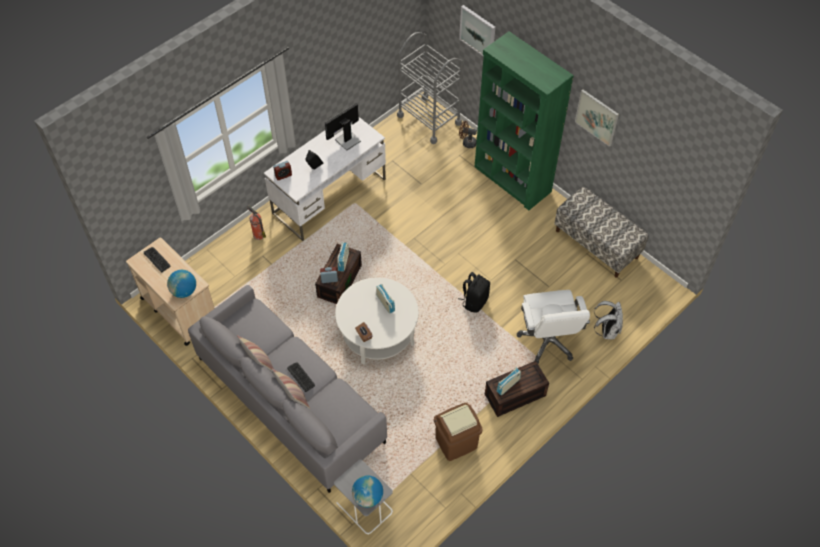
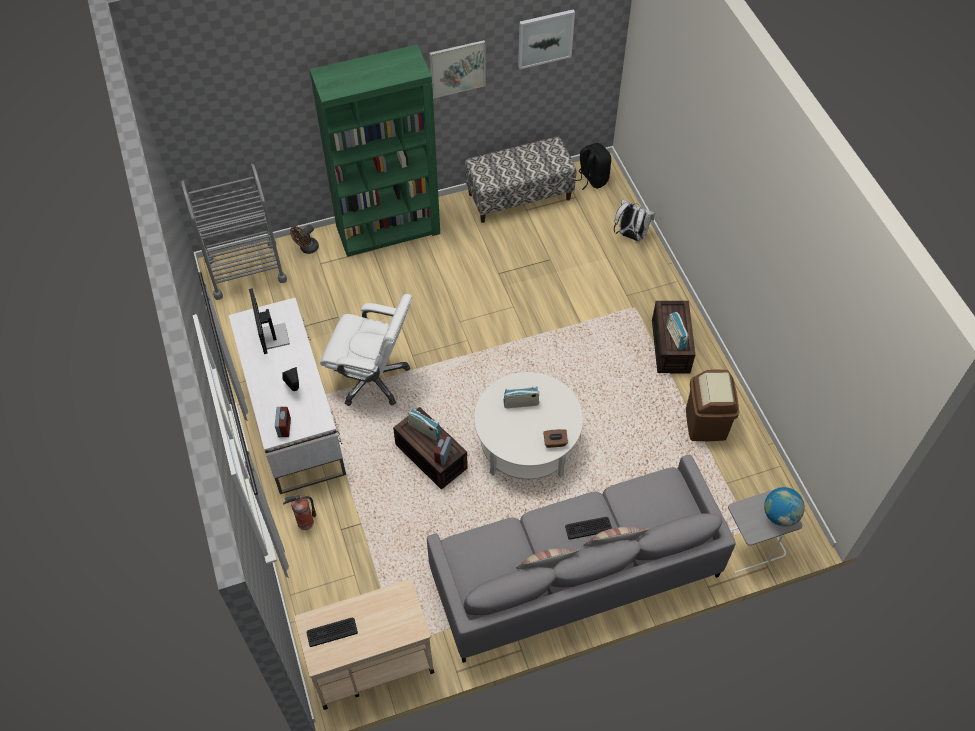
camera: 65 degrees left, 0 degrees up
globe [167,270,196,298] -> none
black backpack [458,272,490,312] -> black backpack moved to [575,143,611,190]
picture [459,5,495,57] -> picture moved to [518,9,575,69]
white office chair [517,290,590,364] -> white office chair moved to [320,294,412,406]

